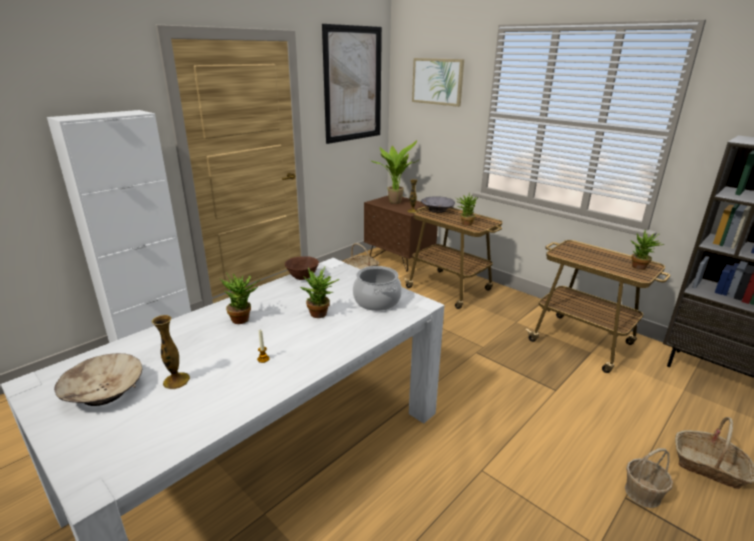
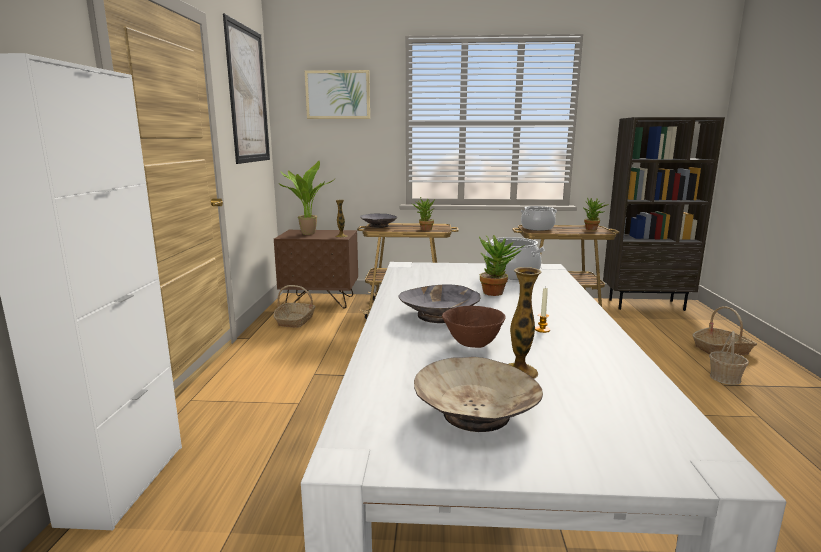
camera: 40 degrees left, 10 degrees down
potted plant [220,273,261,324] -> grey bowl [399,285,481,323]
brown bowl [285,256,319,280] -> brown bowl moved to [442,306,506,348]
none -> cooking pot [520,206,557,231]

